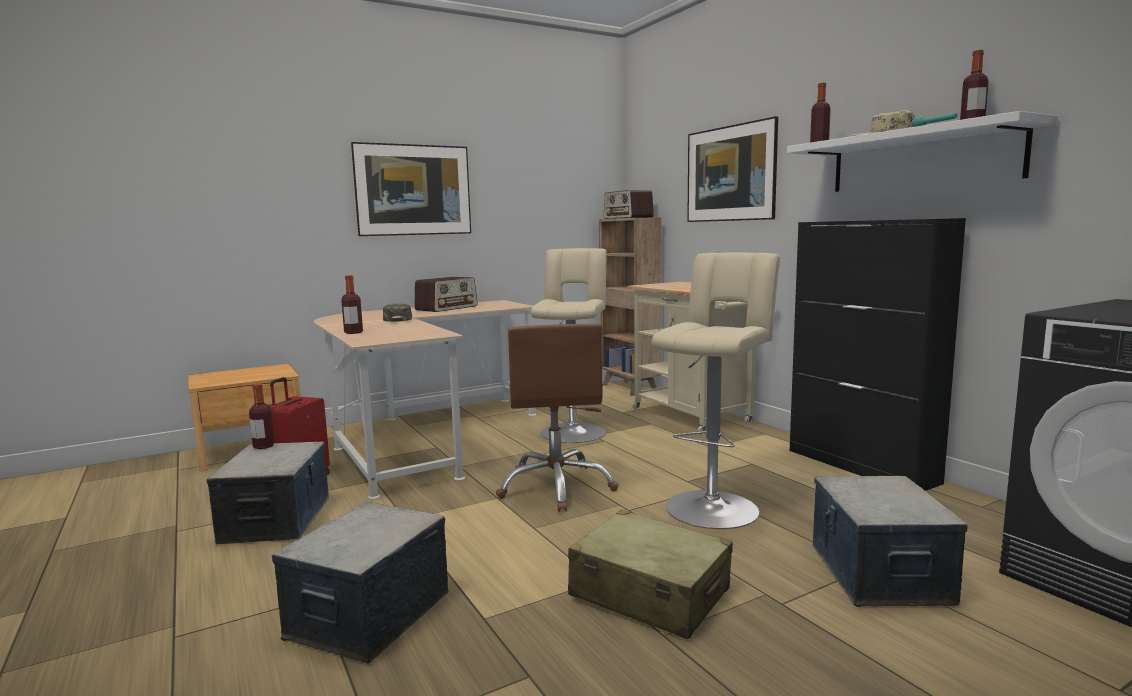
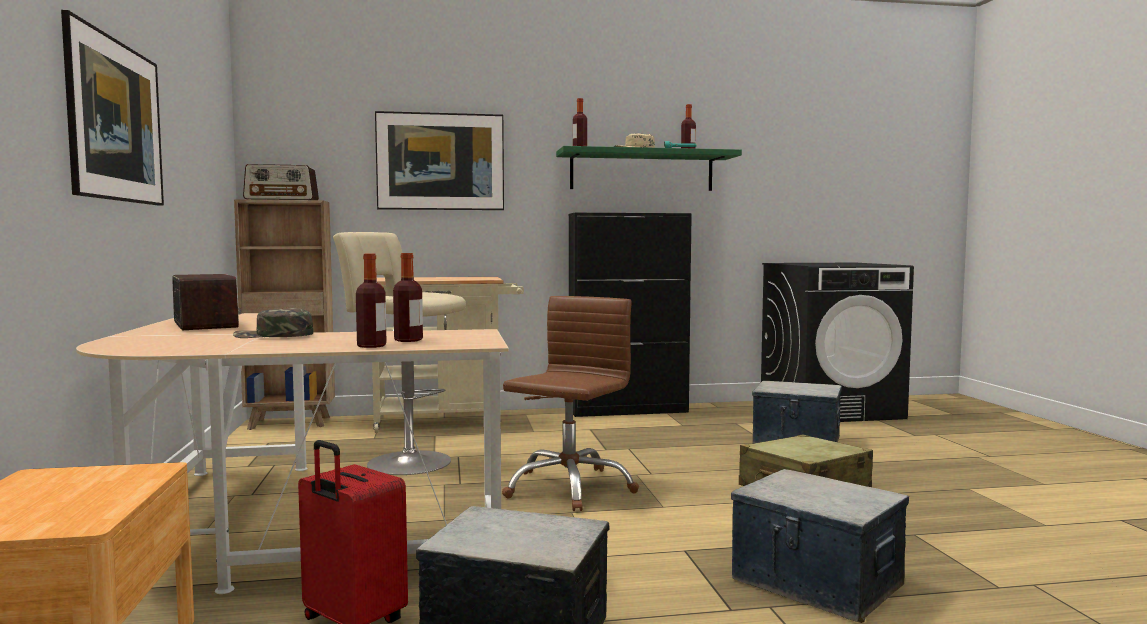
camera: 70 degrees left, 5 degrees down
bottle [249,384,275,449] -> bottle moved to [393,253,423,342]
brown office chair [496,324,619,512] -> brown office chair turned 75 degrees counterclockwise [502,296,639,511]
beige stool [651,252,780,529] -> none
white shelf [787,111,1058,192] -> green shelf [556,146,742,191]

